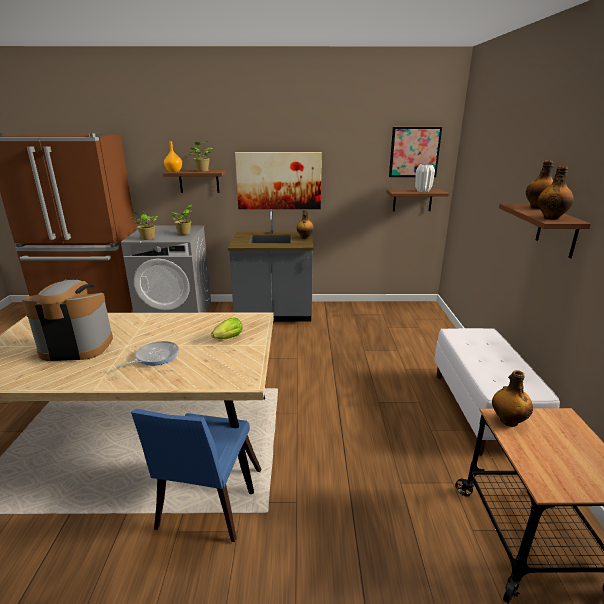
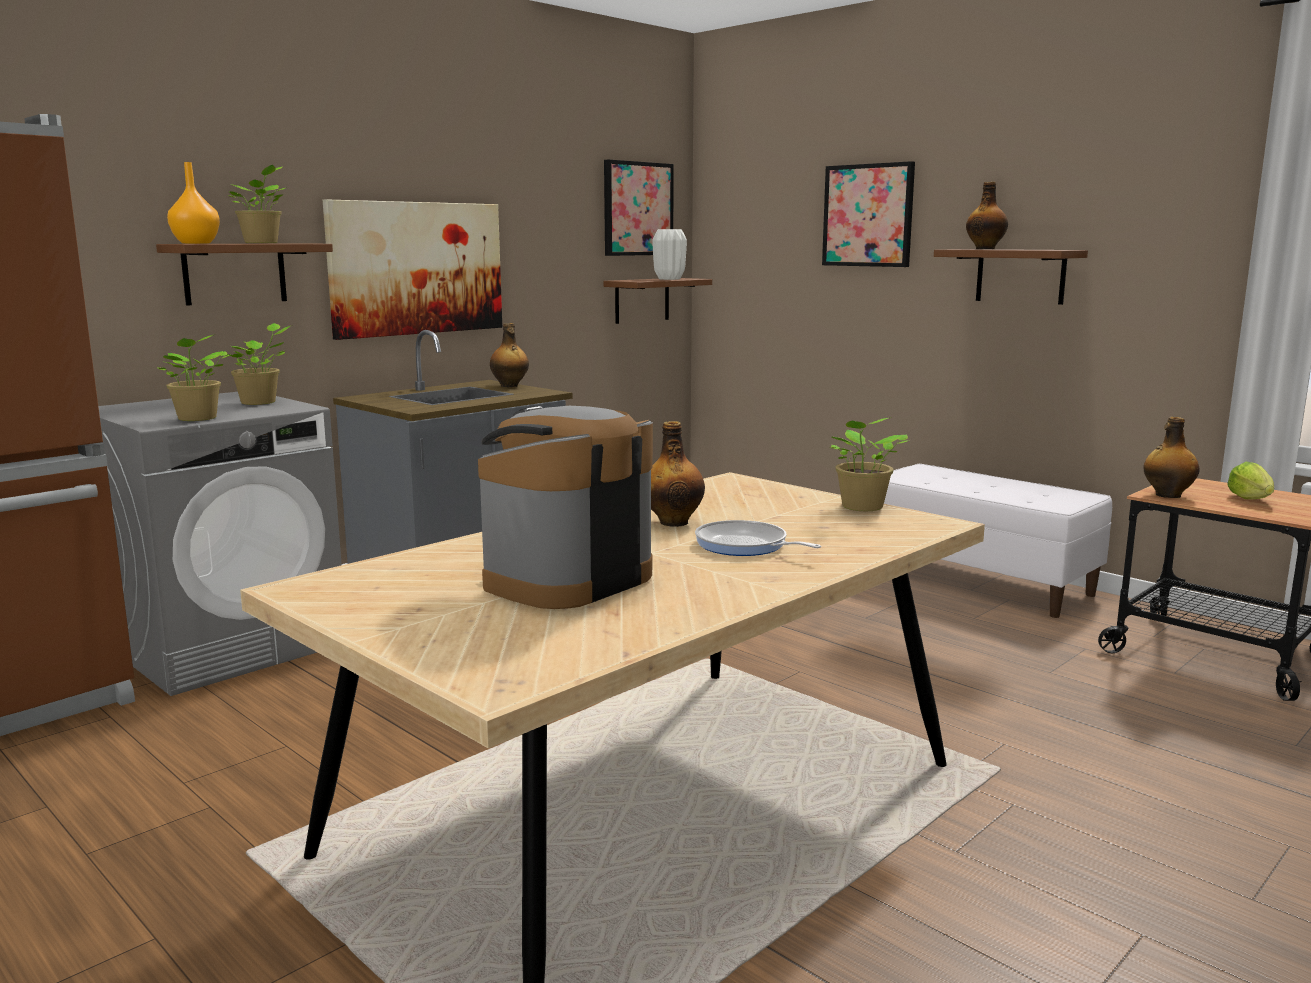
camera: 45 degrees left, 10 degrees down
frying pan [117,341,179,368] -> frying pan turned 45 degrees counterclockwise [695,520,821,556]
blue chair [131,409,261,542] -> none
lettuce [211,317,243,339] -> lettuce moved to [1227,462,1274,499]
bottle [538,166,574,220] -> bottle moved to [651,421,705,527]
none -> picture [822,161,915,267]
none -> potted plant [830,418,908,511]

